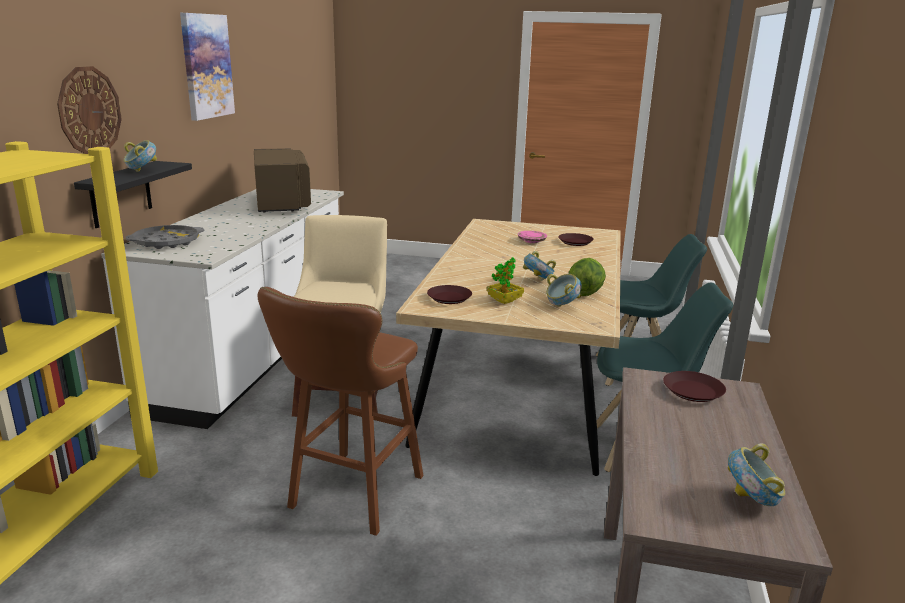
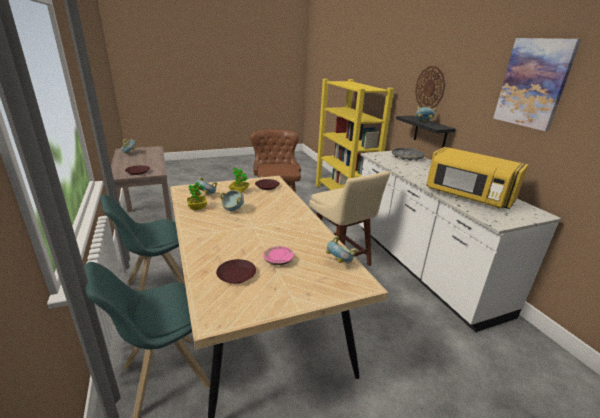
camera: 145 degrees right, 5 degrees up
brown microwave [254,148,311,213] -> yellow microwave [426,147,528,209]
lettuce [568,258,606,296] -> potted plant [187,182,207,210]
none -> bowl [326,236,357,263]

